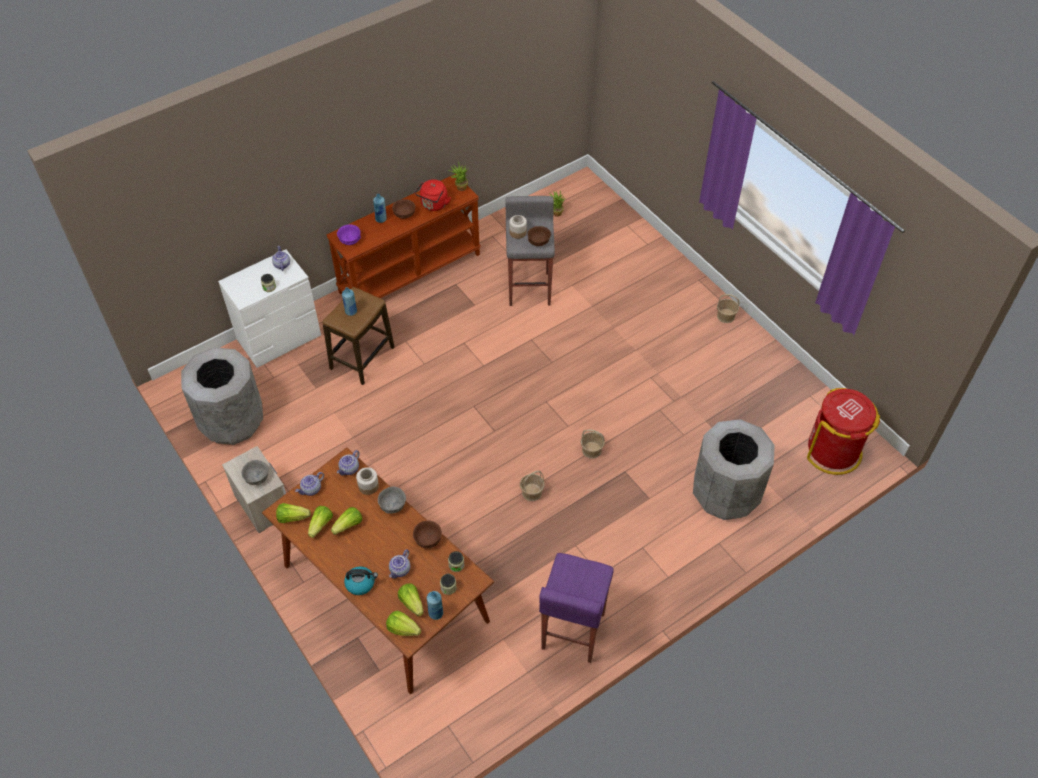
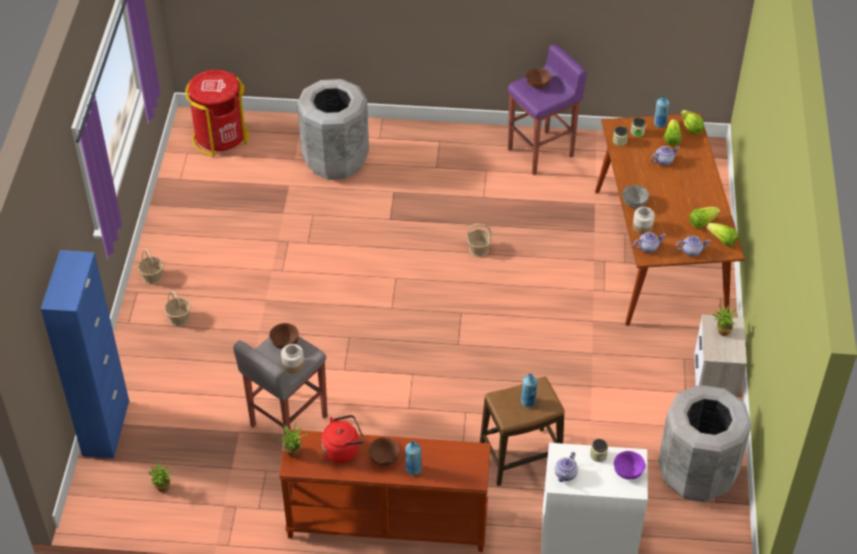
camera: 140 degrees left, 5 degrees down
grey bowl [242,460,268,485] -> potted plant [712,305,737,336]
lettuce [331,507,362,535] -> none
purple bowl [337,224,361,245] -> purple bowl moved to [614,451,646,480]
kettle [344,566,378,595] -> none
brown bowl [413,521,442,548] -> brown bowl moved to [526,68,551,89]
basket [581,429,605,459] -> basket moved to [164,290,191,327]
none -> blue cabinet [41,250,129,458]

